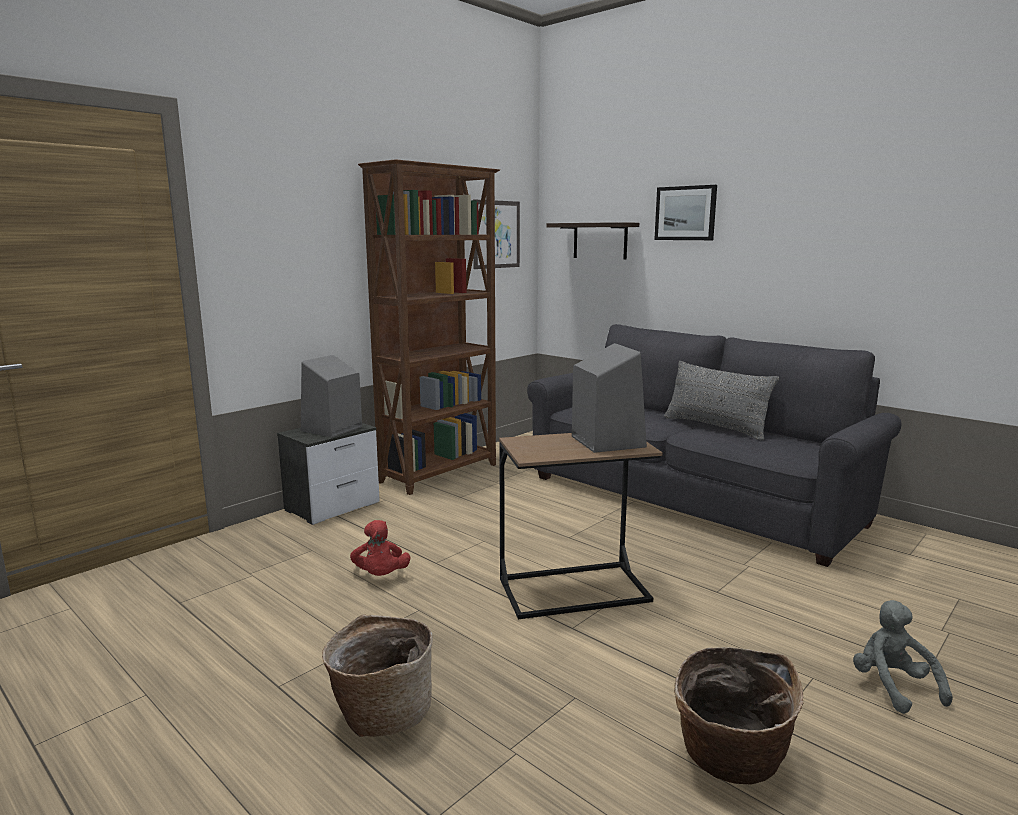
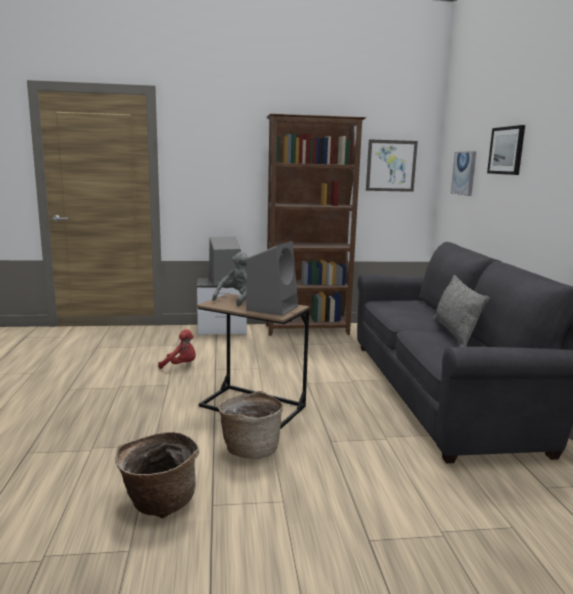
camera: 40 degrees right, 0 degrees up
basket [322,614,433,737] -> basket moved to [218,391,283,459]
red plush toy [350,520,410,576] -> red plush toy turned 105 degrees counterclockwise [158,329,196,369]
shelf [546,222,639,260] -> picture [451,151,476,196]
grey plush toy [853,600,953,714] -> grey plush toy moved to [212,252,248,306]

